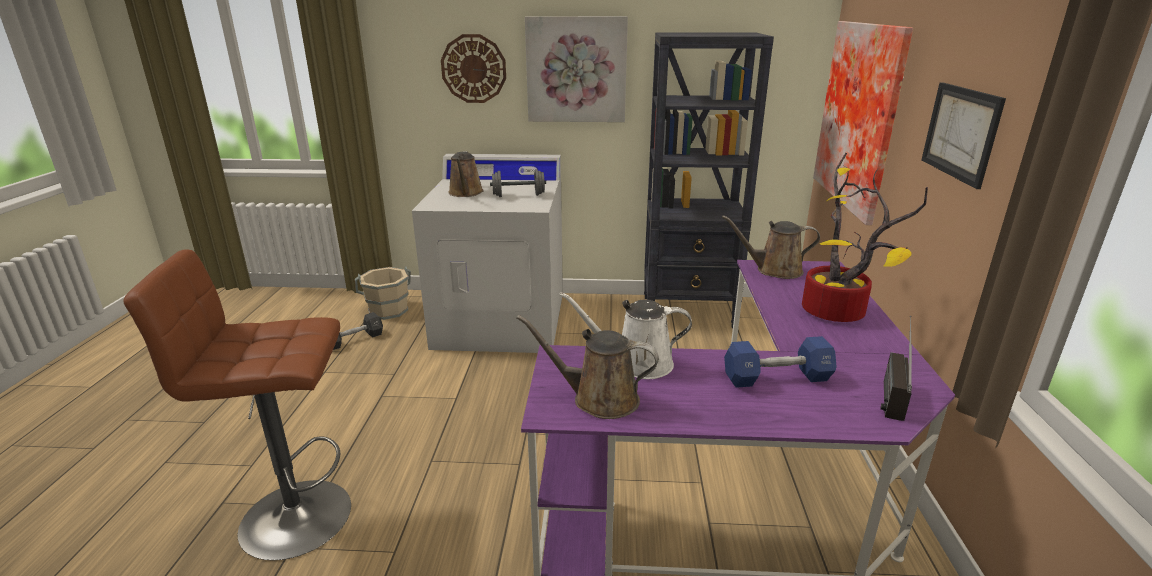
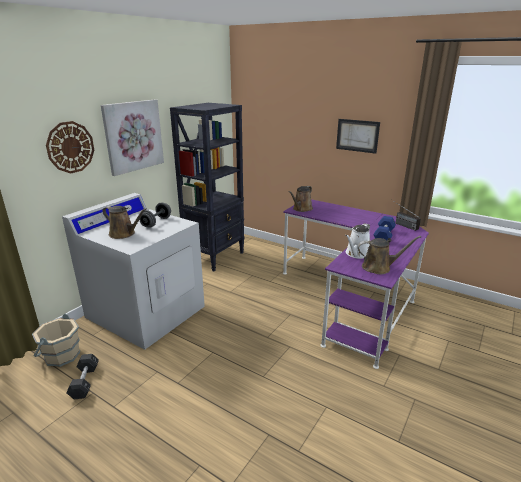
camera: 60 degrees left, 0 degrees up
brown stool [123,249,351,560] -> none
brown watering can [516,315,659,419] -> brown watering can turned 135 degrees counterclockwise [357,236,421,274]
potted plant [802,153,928,322] -> none
picture [813,21,913,225] -> none

